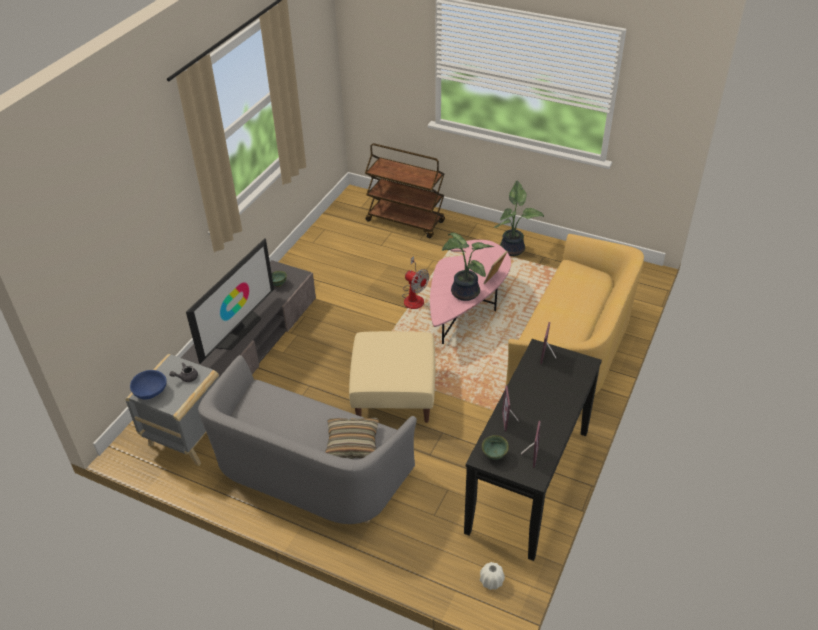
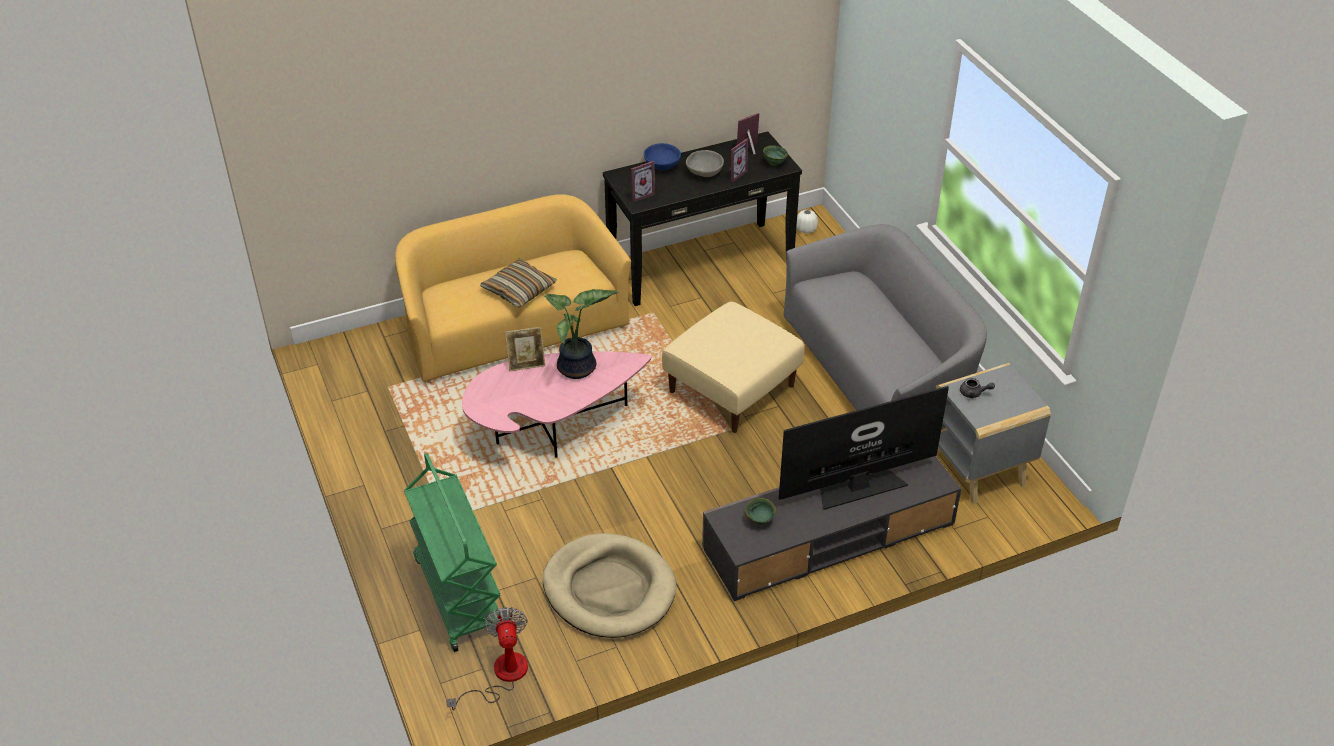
camera: 140 degrees left, 0 degrees up
blue bowl [130,370,167,399] -> blue bowl moved to [644,143,681,170]
pillow [325,418,379,459] -> pillow moved to [480,259,557,308]
brown cart [365,143,445,238] -> green cart [404,453,501,652]
fan [402,256,429,309] -> fan moved to [446,607,528,710]
potted plant [494,181,544,256] -> none
none -> beige dog bed [543,533,676,638]
none -> grey bowl [686,150,724,177]

